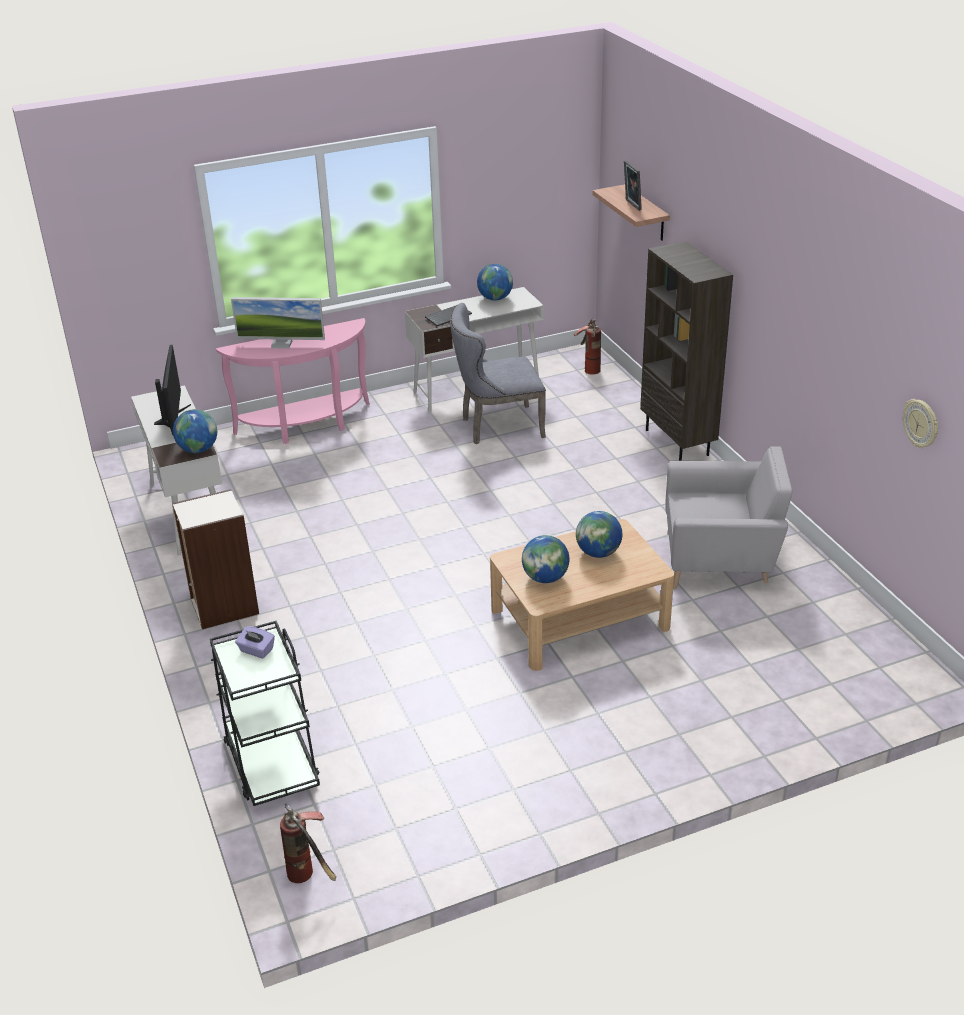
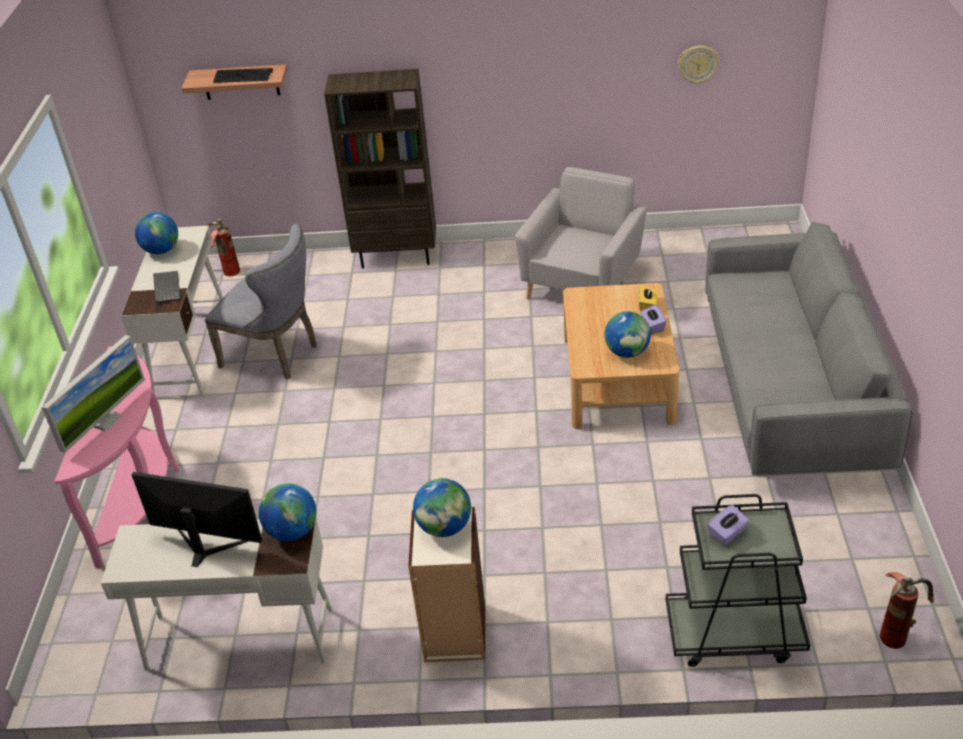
camera: 65 degrees left, 5 degrees up
grey chair [450,303,546,444] -> grey chair turned 75 degrees counterclockwise [205,224,317,379]
globe [576,511,622,558] -> globe moved to [413,478,471,537]
picture frame [624,161,642,211] -> keyboard [213,68,273,83]
none -> yellow tissue box [638,286,657,311]
none -> purple tissue box [640,305,666,334]
none -> grey sofa [706,222,913,476]

